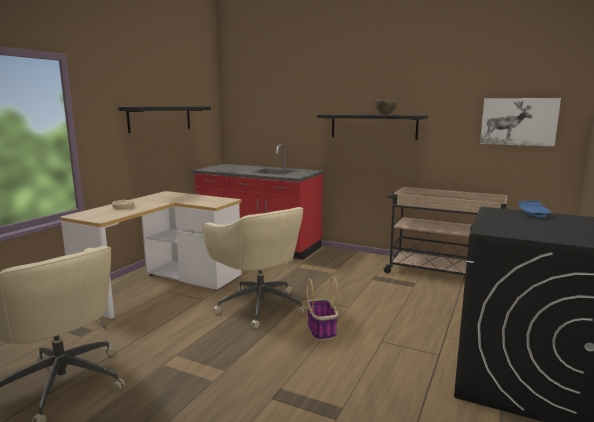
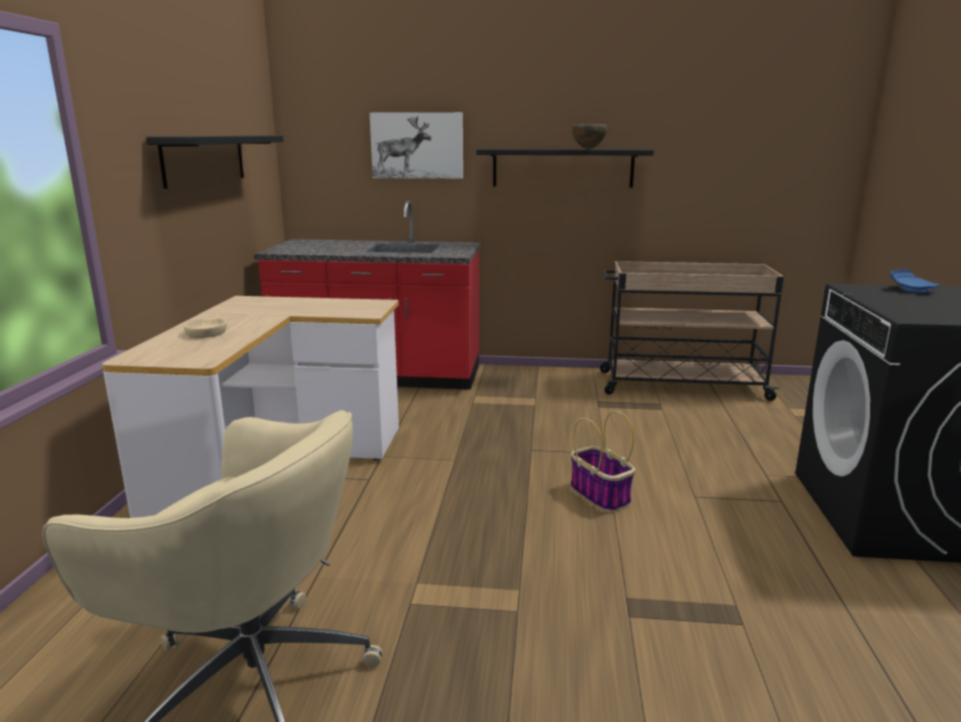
camera: 20 degrees left, 5 degrees up
beige office chair [202,207,306,329] -> none
picture [480,98,561,147] -> picture moved to [370,112,463,179]

